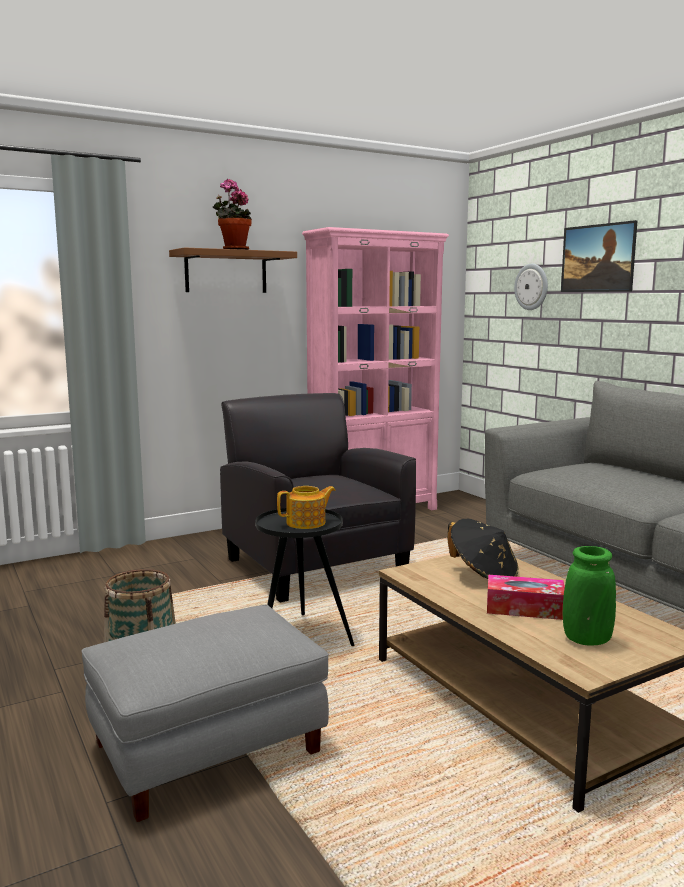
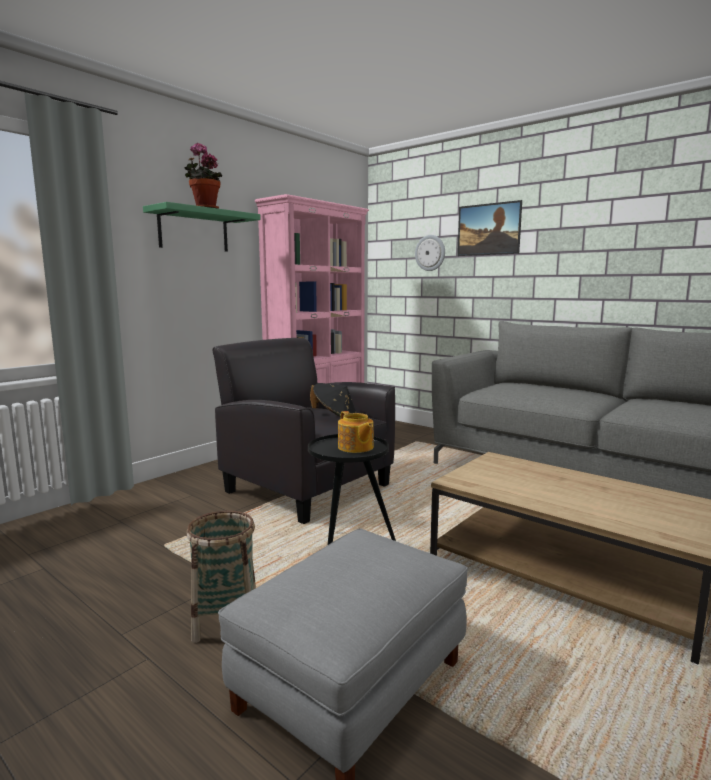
camera: 20 degrees left, 0 degrees up
brown shelf [169,247,297,293] -> green shelf [143,202,261,252]
teapot [277,486,335,529] -> teapot turned 105 degrees clockwise [338,411,374,453]
black hat [447,519,518,579] -> black hat moved to [310,383,356,417]
tissue box [487,575,565,620] -> none
green vase [563,546,616,646] -> none

